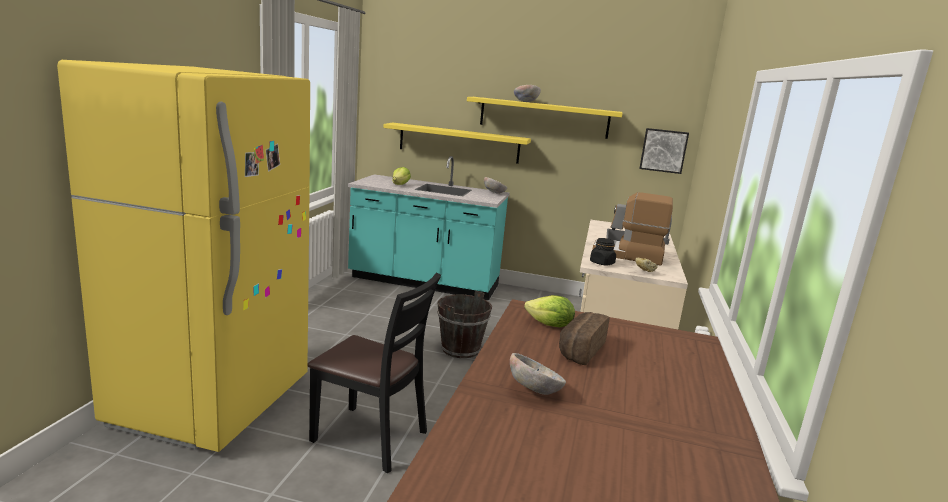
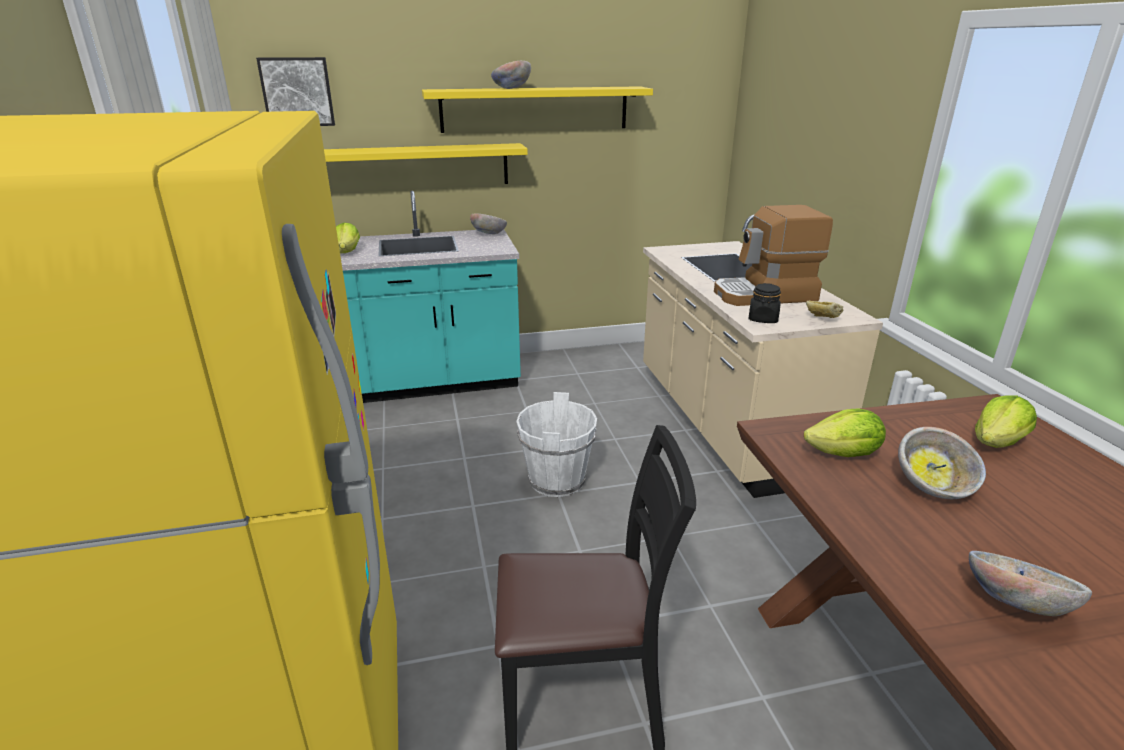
camera: 25 degrees left, 10 degrees up
brown bucket [437,290,492,358] -> white bucket [516,392,597,497]
bread [559,312,609,365] -> bowl [898,427,986,499]
picture [639,128,689,174] -> picture moved to [256,57,335,126]
none -> lettuce [975,395,1037,448]

